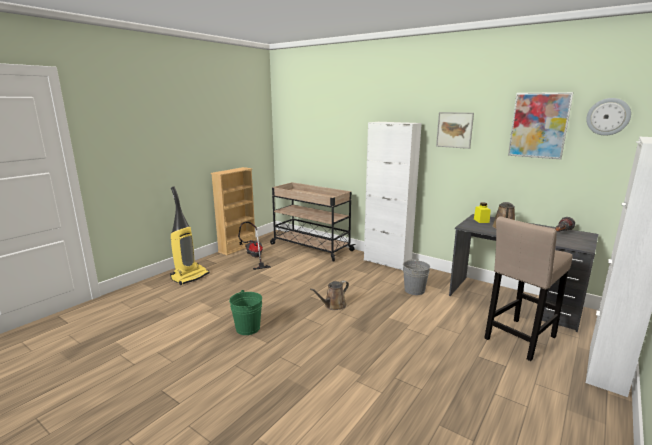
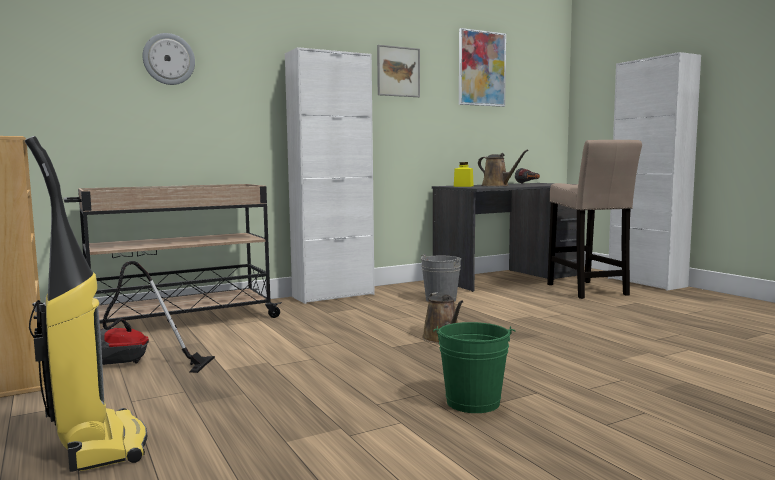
camera: 65 degrees left, 10 degrees down
wall clock [586,98,631,135] -> wall clock moved to [143,33,195,85]

